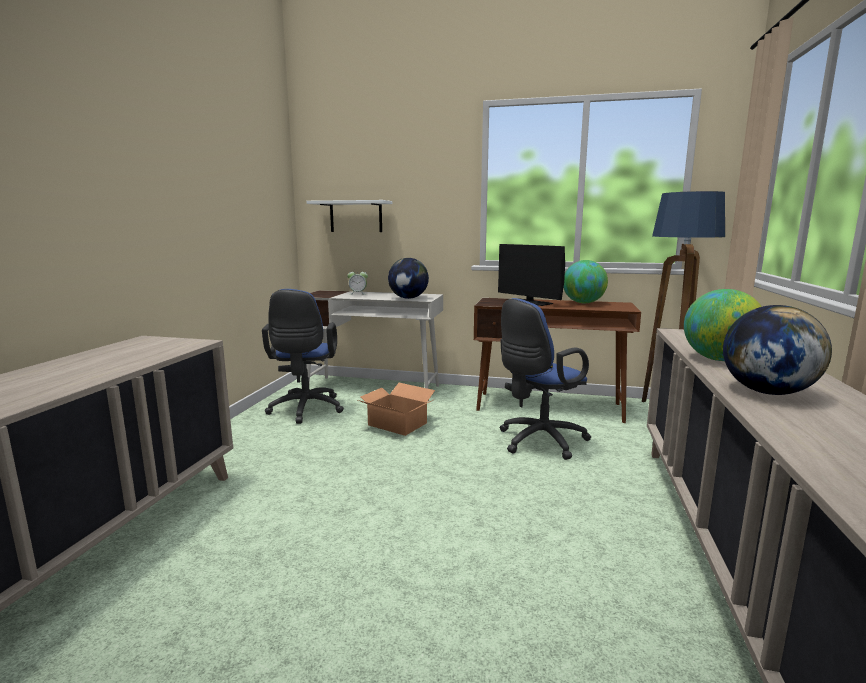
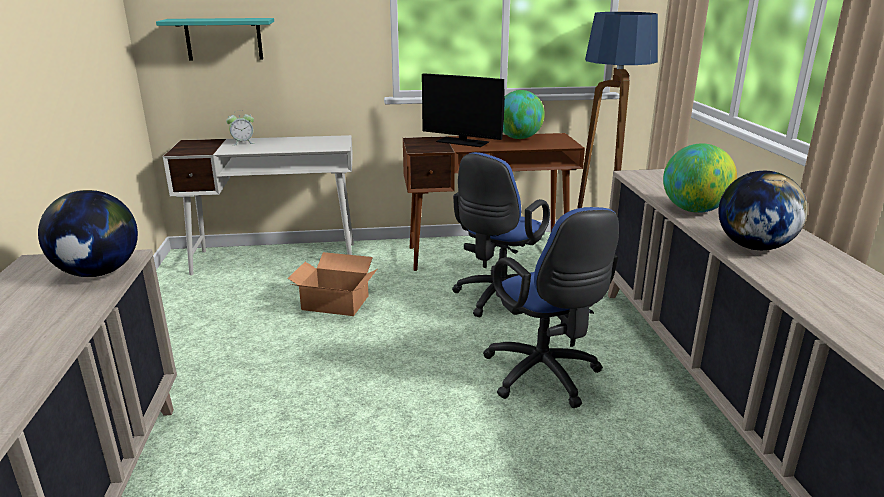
camera: 20 degrees left, 10 degrees up
blue office chair [262,289,344,424] -> blue office chair moved to [483,207,619,408]
white shelf [306,200,392,232] -> turquoise shelf [156,18,274,61]
globe [388,258,429,299] -> globe moved to [38,190,138,277]

